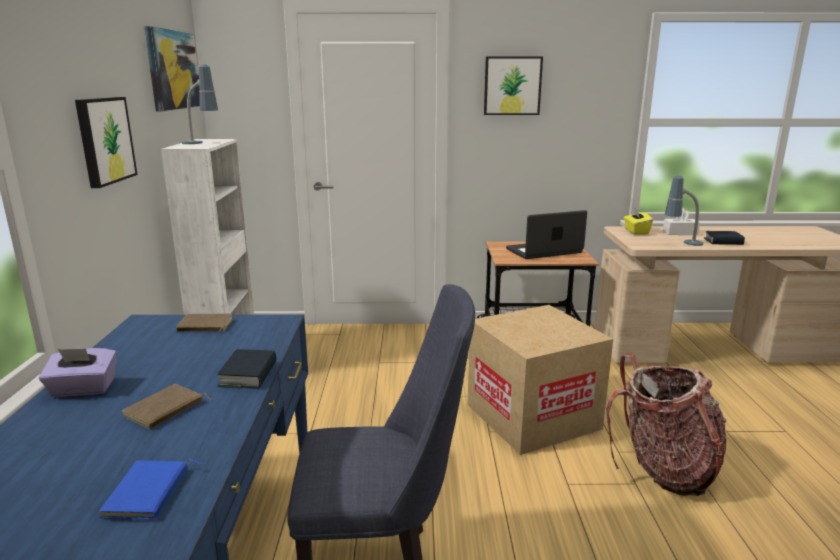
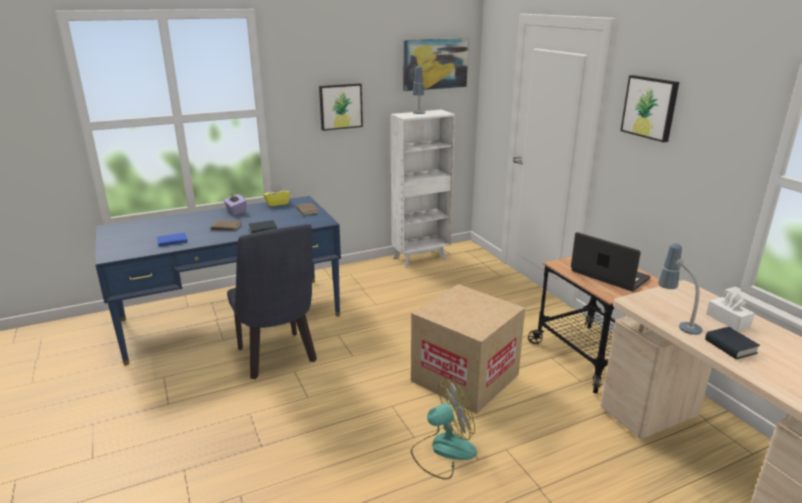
camera: 65 degrees right, 5 degrees up
backpack [606,353,726,496] -> fan [411,378,477,480]
yellow tissue box [624,207,653,235] -> yellow tissue box moved to [263,184,290,207]

